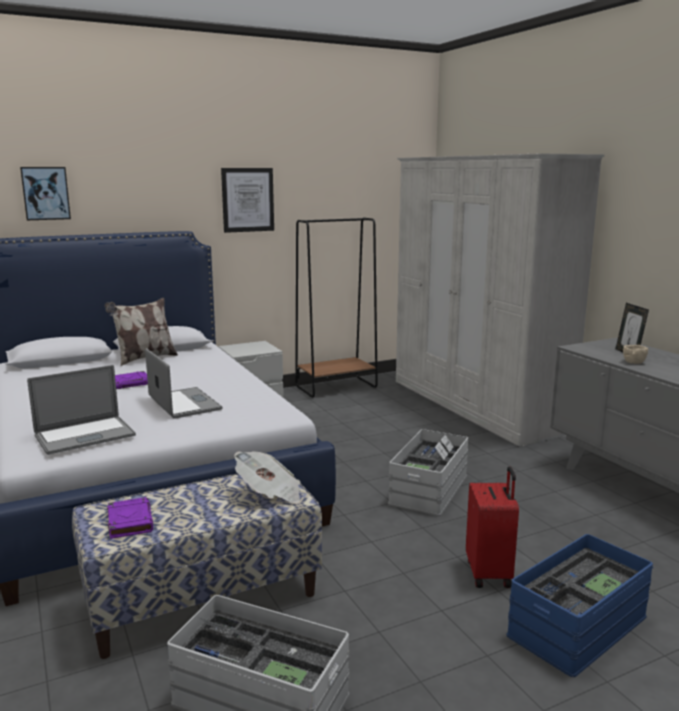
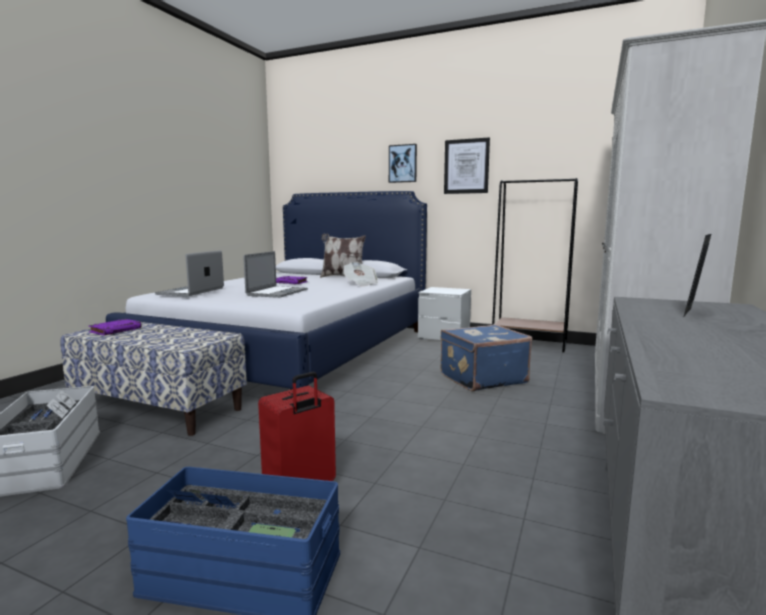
camera: 50 degrees right, 5 degrees down
picture [20,167,71,220] -> picture moved to [389,144,417,183]
laptop [27,365,136,455] -> laptop turned 90 degrees clockwise [155,250,224,296]
newspaper [234,451,301,504] -> newspaper moved to [344,262,378,286]
grey storage box [388,429,468,516] -> none
beige bowl [623,345,648,364] -> none
none -> blue suitcase [440,324,533,391]

